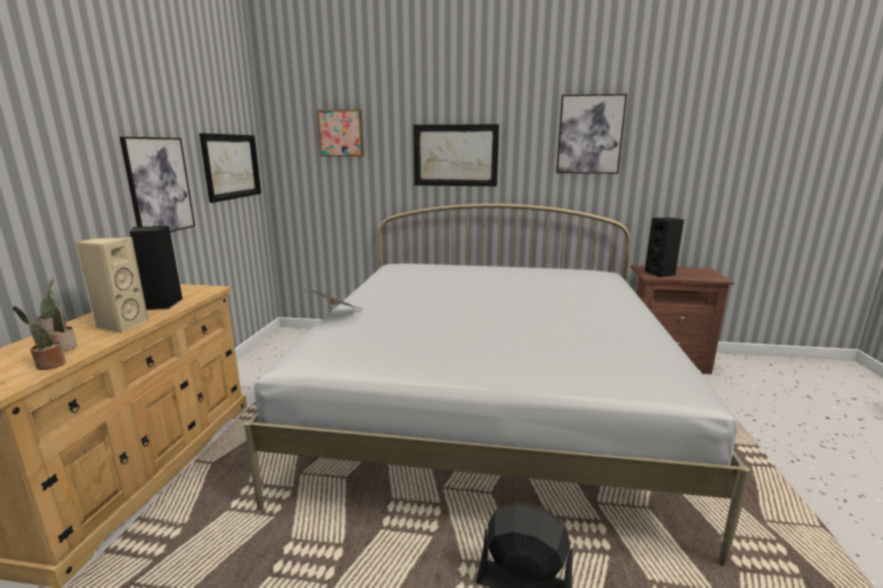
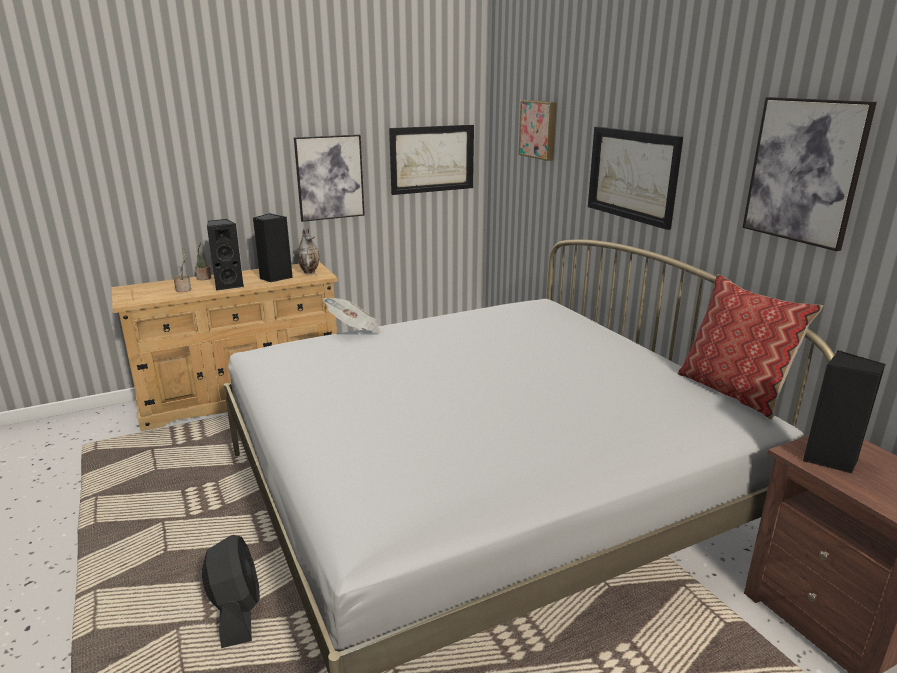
camera: 55 degrees right, 5 degrees up
potted plant [13,306,66,370] -> none
beige speaker [75,237,149,333] -> black speaker [207,219,244,291]
none -> vase [297,228,319,275]
none -> pillow [677,274,823,419]

